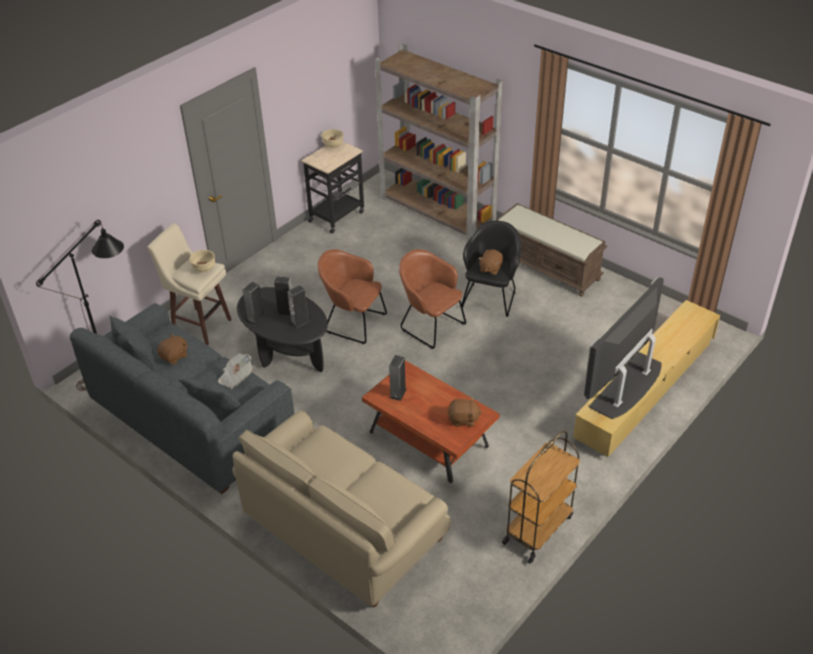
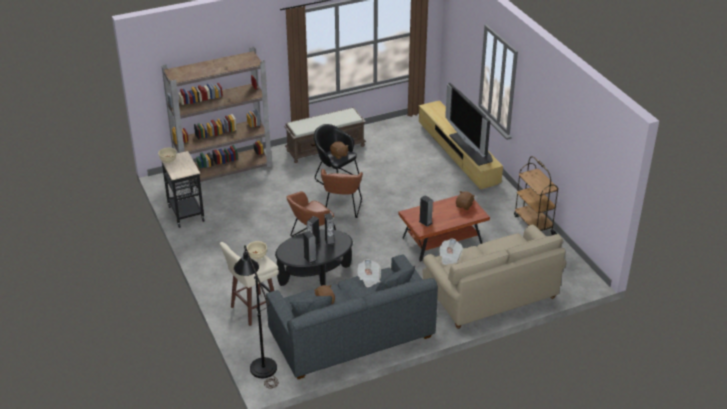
camera: 65 degrees left, 5 degrees down
brown armchair [399,249,466,349] -> brown armchair turned 60 degrees counterclockwise [321,169,363,218]
none -> newspaper [438,238,463,265]

